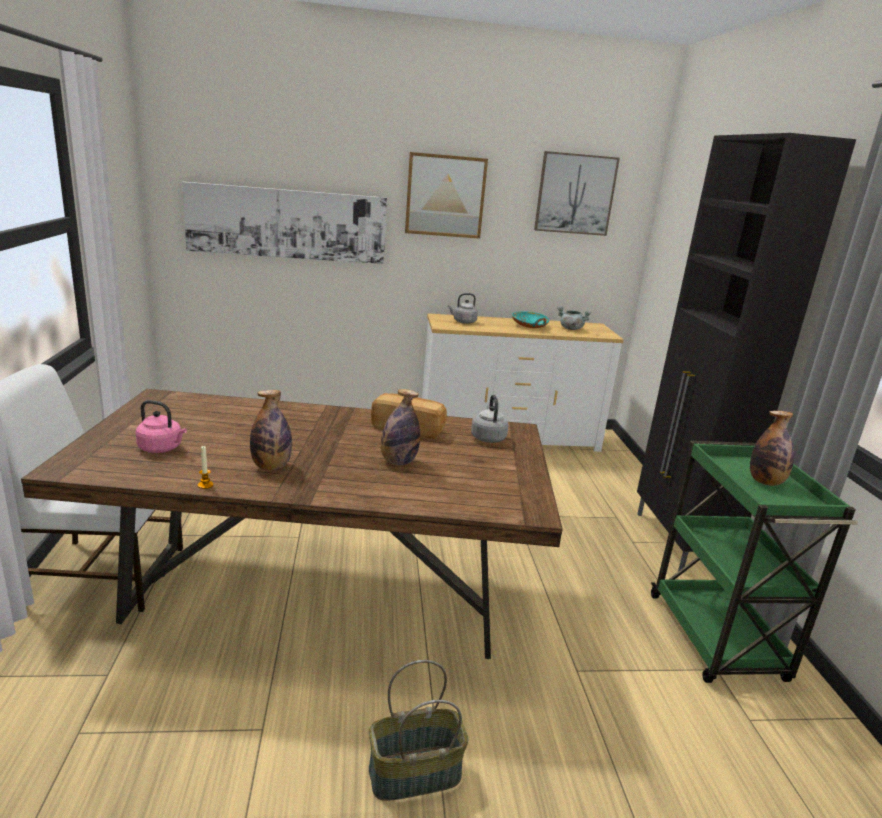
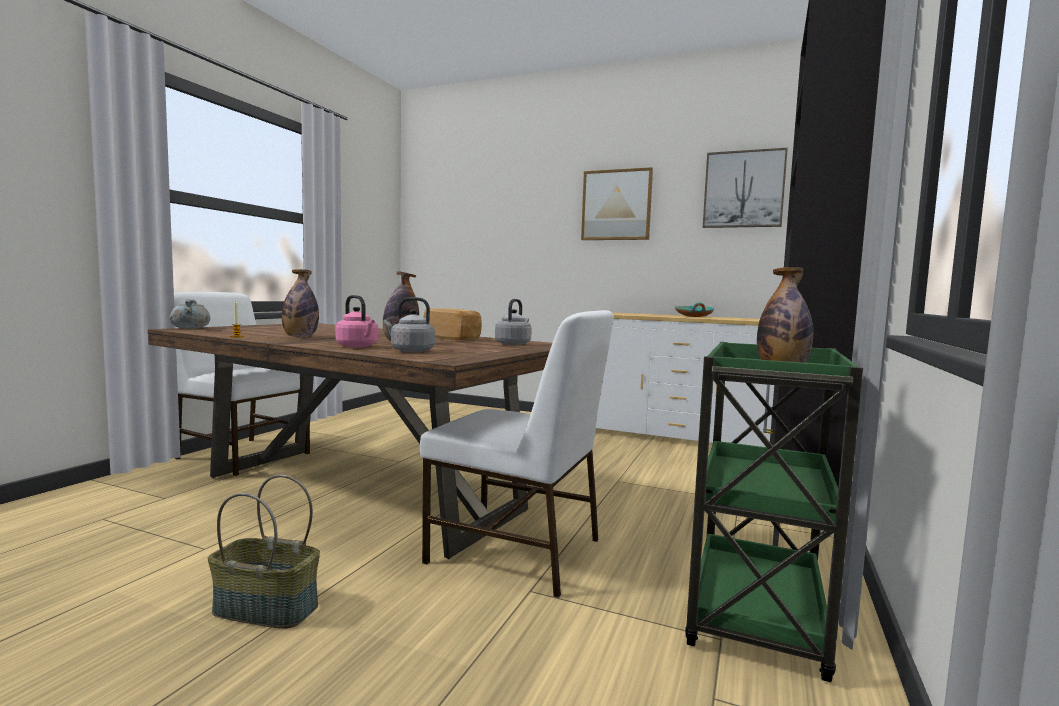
camera: 30 degrees right, 15 degrees down
pink kettle [136,400,187,453] -> pink kettle moved to [335,295,378,348]
picture [182,182,387,264] -> none
grey kettle [448,293,478,324] -> grey kettle moved to [384,297,435,352]
grey cooking pot [557,306,592,330] -> grey cooking pot moved to [170,299,210,329]
none -> white chair [420,310,614,598]

